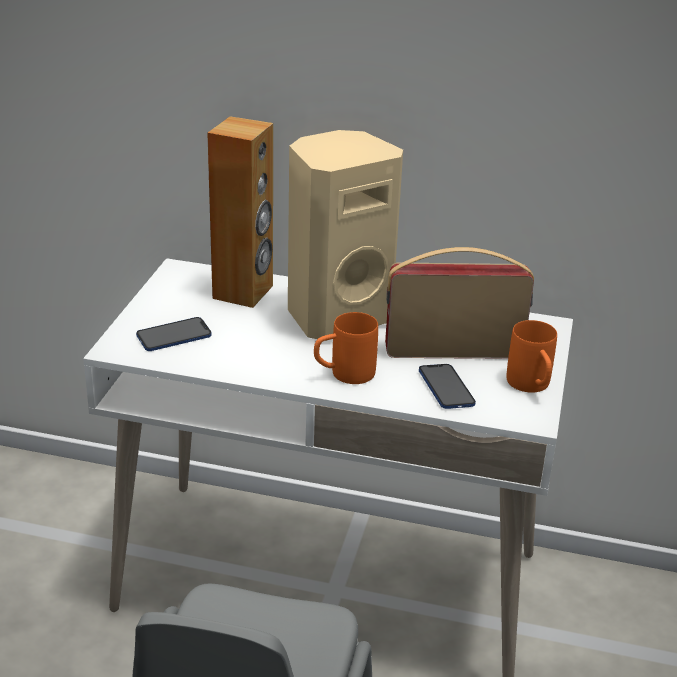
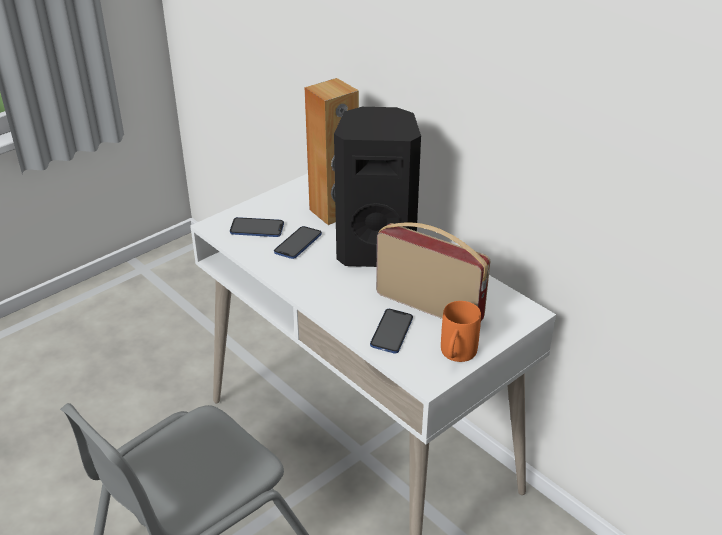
camera: 35 degrees right, 5 degrees up
beige speaker [288,130,403,341] -> black speaker [334,107,421,267]
orange mug [314,312,378,384] -> none
none -> phone [274,226,322,259]

